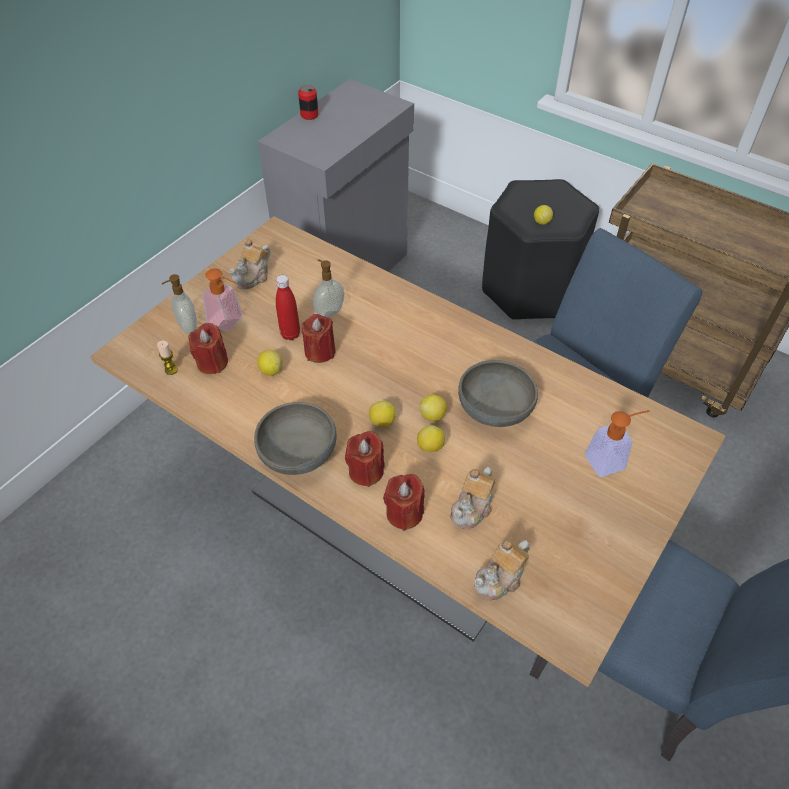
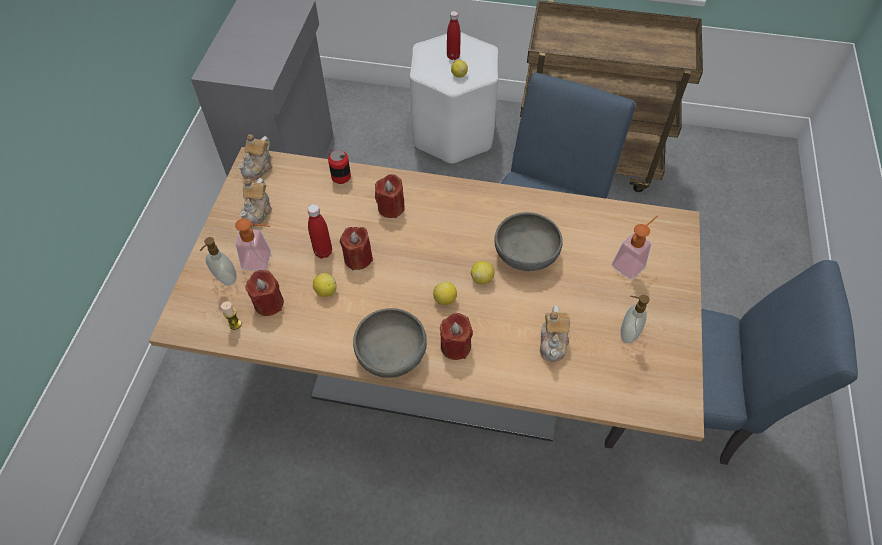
camera: 25 degrees left, 5 degrees up
can [298,85,318,120] -> can moved to [328,150,351,184]
soap dispenser [313,259,344,318] -> soap dispenser moved to [621,295,650,343]
red candle [383,474,425,531] -> red candle moved to [375,174,405,218]
lemon [417,425,445,452] -> none
teapot [474,540,530,600] -> teapot moved to [238,134,272,180]
black stool [482,179,599,320] -> white stool [410,32,498,164]
none -> red bottle [447,11,461,60]

